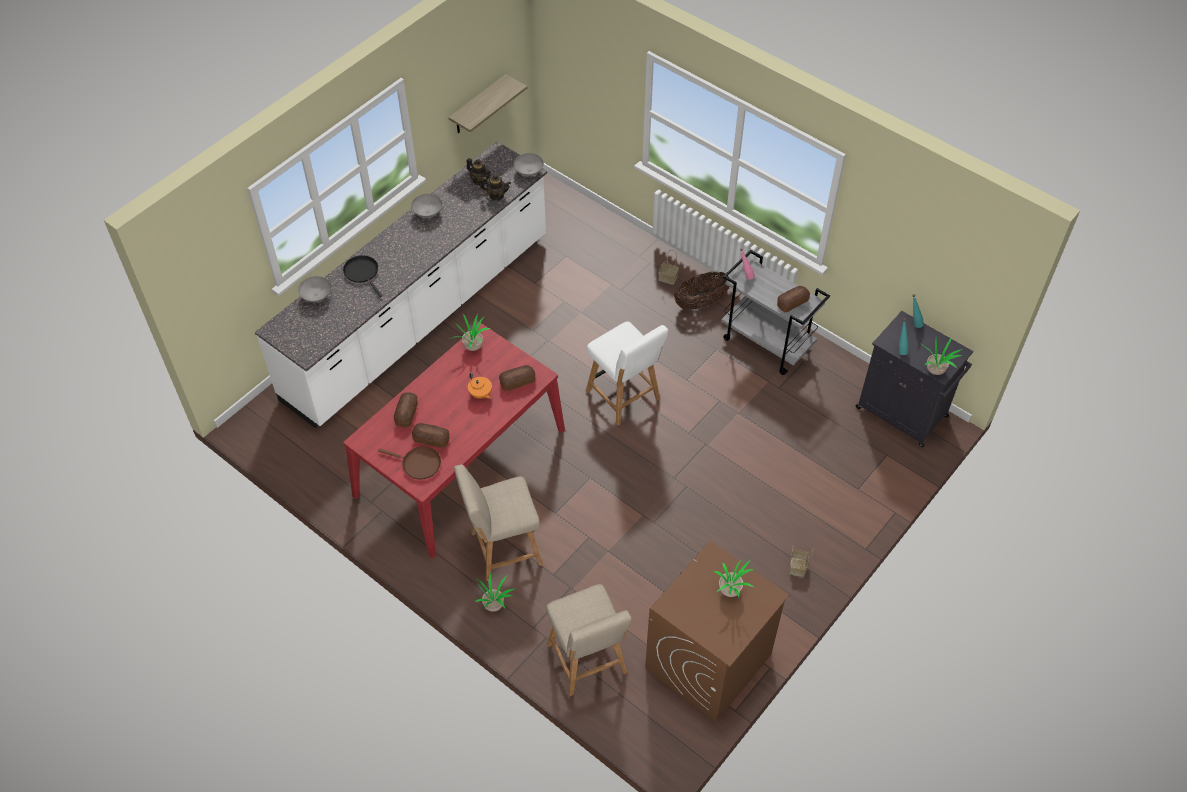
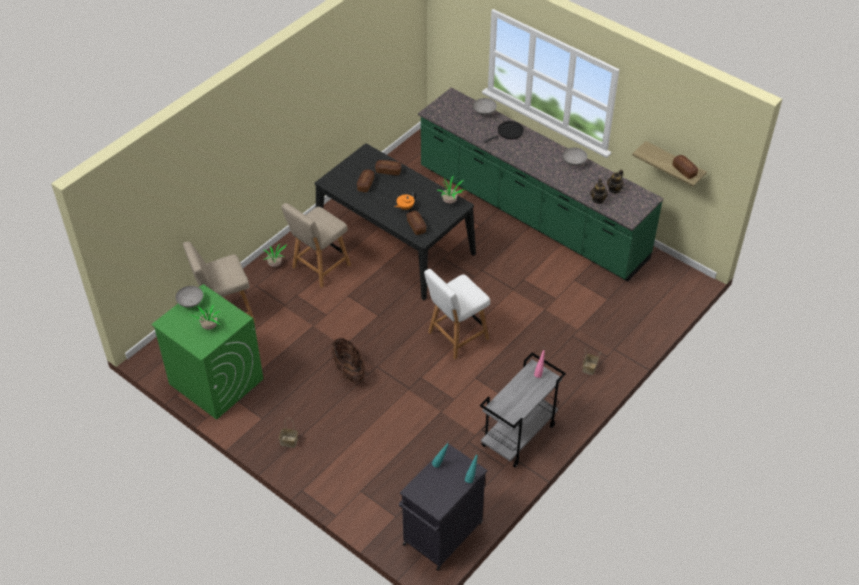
camera: 90 degrees right, 5 degrees down
white counter [255,142,547,428] -> green counter [418,88,664,282]
red dining table [343,323,565,558] -> black dining table [315,143,476,300]
brown frying pan [378,447,441,480] -> none
beige chair [454,465,543,581] -> beige chair turned 120 degrees counterclockwise [281,203,351,288]
grey bowl [513,153,544,176] -> grey bowl moved to [176,286,203,308]
brown washing machine [645,541,789,722] -> green washing machine [151,284,263,420]
basket [674,271,730,309] -> basket moved to [332,338,365,383]
bread [777,286,810,312] -> bread moved to [673,155,698,179]
potted plant [921,337,963,375] -> none

